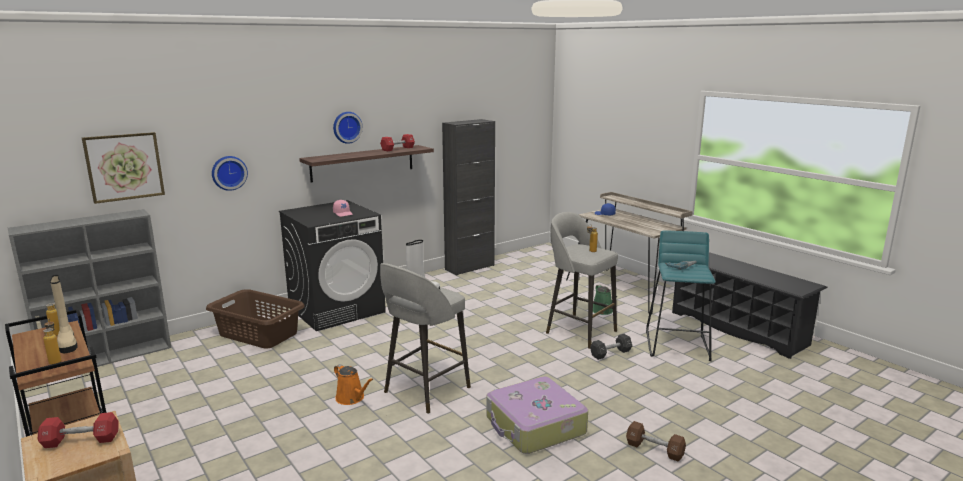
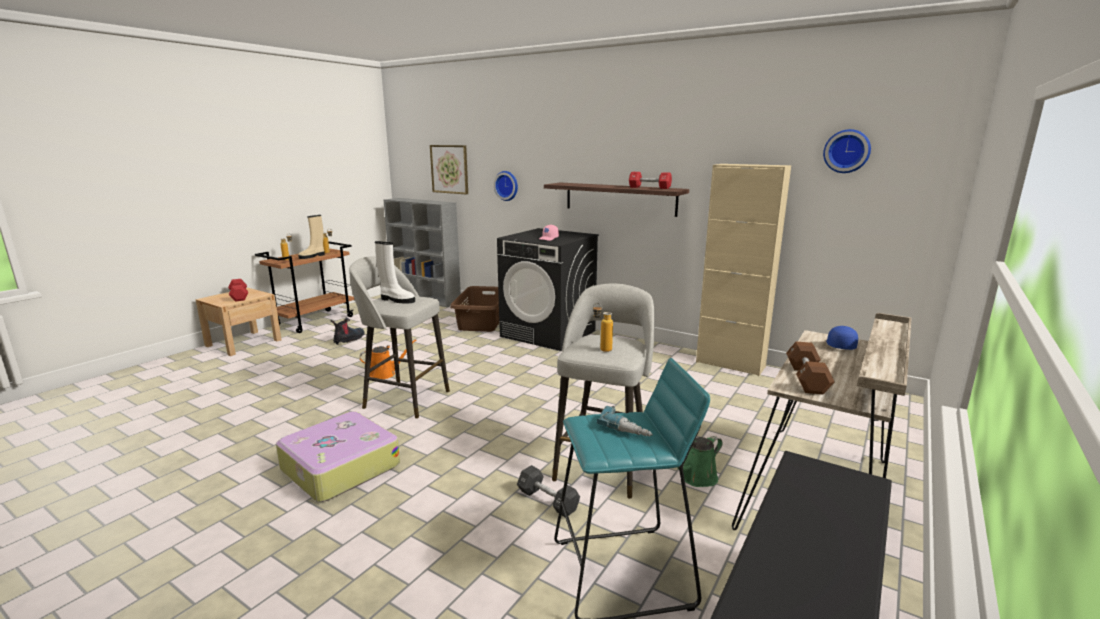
camera: 70 degrees right, 0 degrees up
wall clock [333,112,363,144] -> wall clock moved to [823,129,871,173]
orange watering can [334,364,373,405] -> orange watering can turned 135 degrees counterclockwise [360,339,417,379]
black cabinet [442,119,495,275] -> beige cabinet [696,164,791,376]
brown dumbbell [626,421,686,461] -> brown dumbbell moved to [786,342,834,394]
none -> boot [331,318,365,345]

